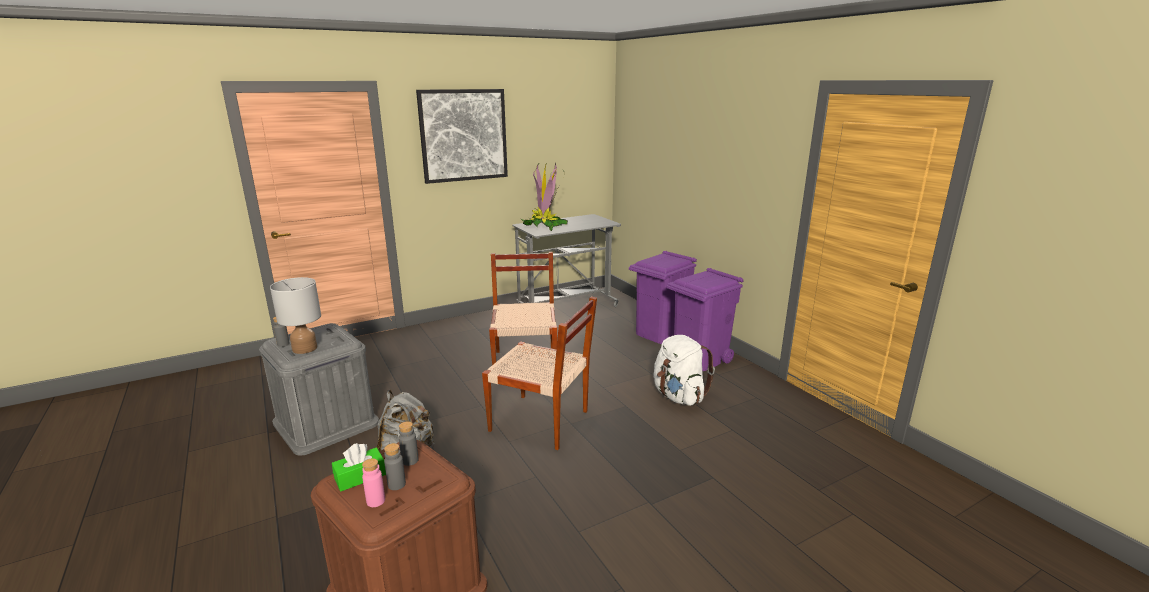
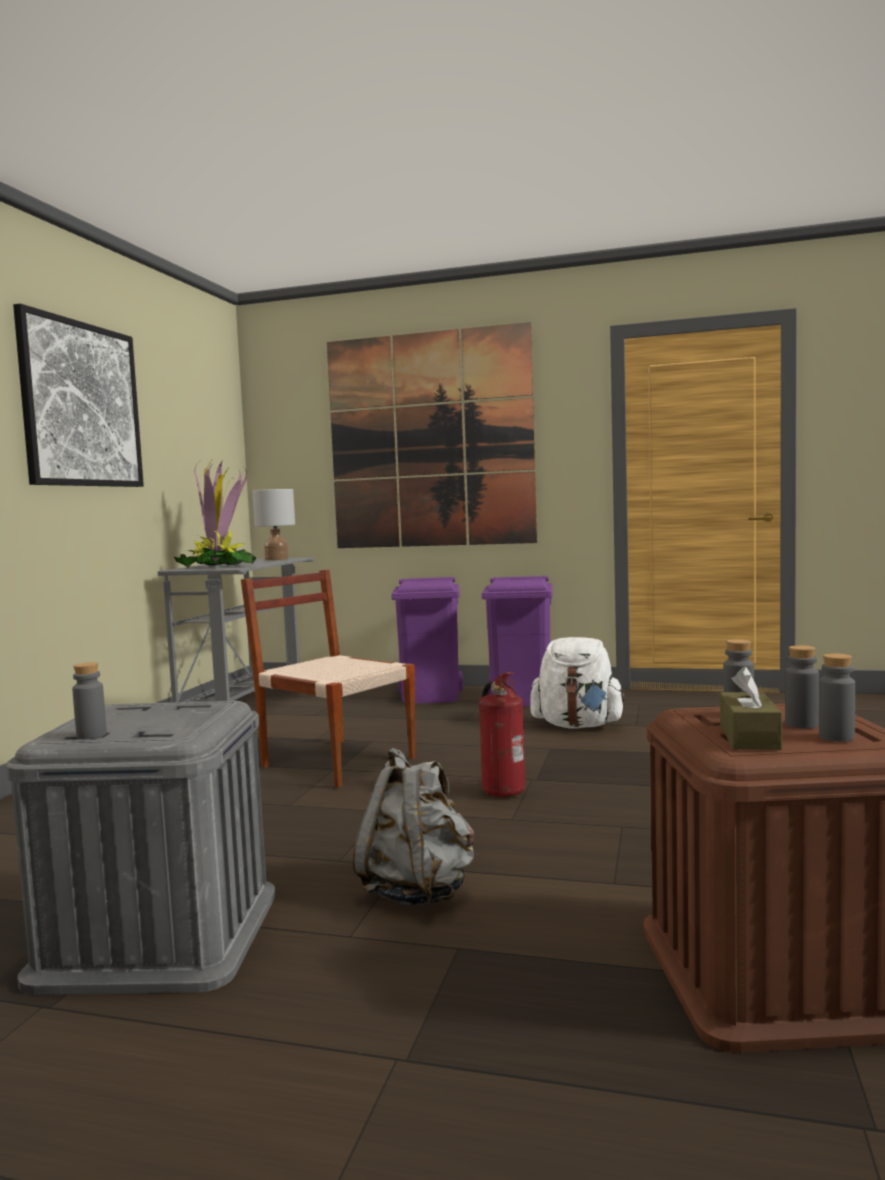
camera: 45 degrees left, 15 degrees down
grey table lamp [270,277,321,354] -> grey table lamp moved to [252,489,295,560]
green tissue box [332,443,386,492] -> brown tissue box [720,667,782,750]
pink bottle [362,458,385,507] -> grey bottle [819,653,855,742]
chair [482,296,597,450] -> fire extinguisher [479,672,525,797]
none -> picture [327,322,537,548]

